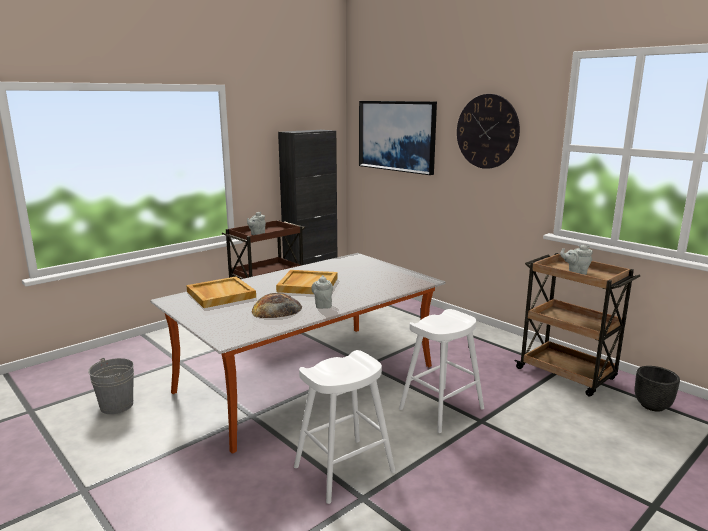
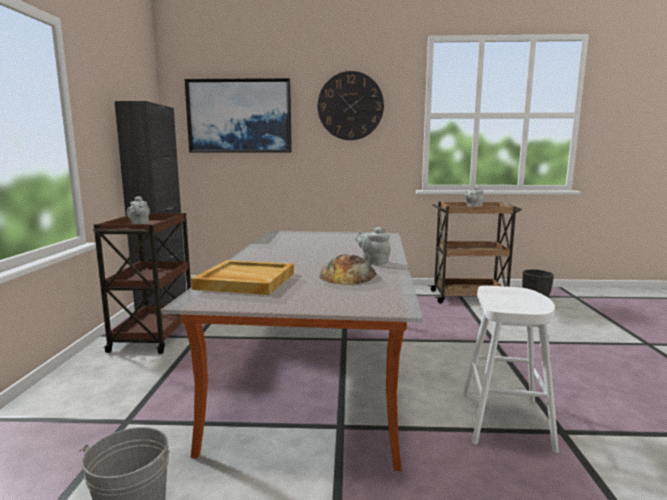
camera: 45 degrees left, 5 degrees down
beige tray [276,270,338,294] -> none
white stool [399,309,484,433] -> none

